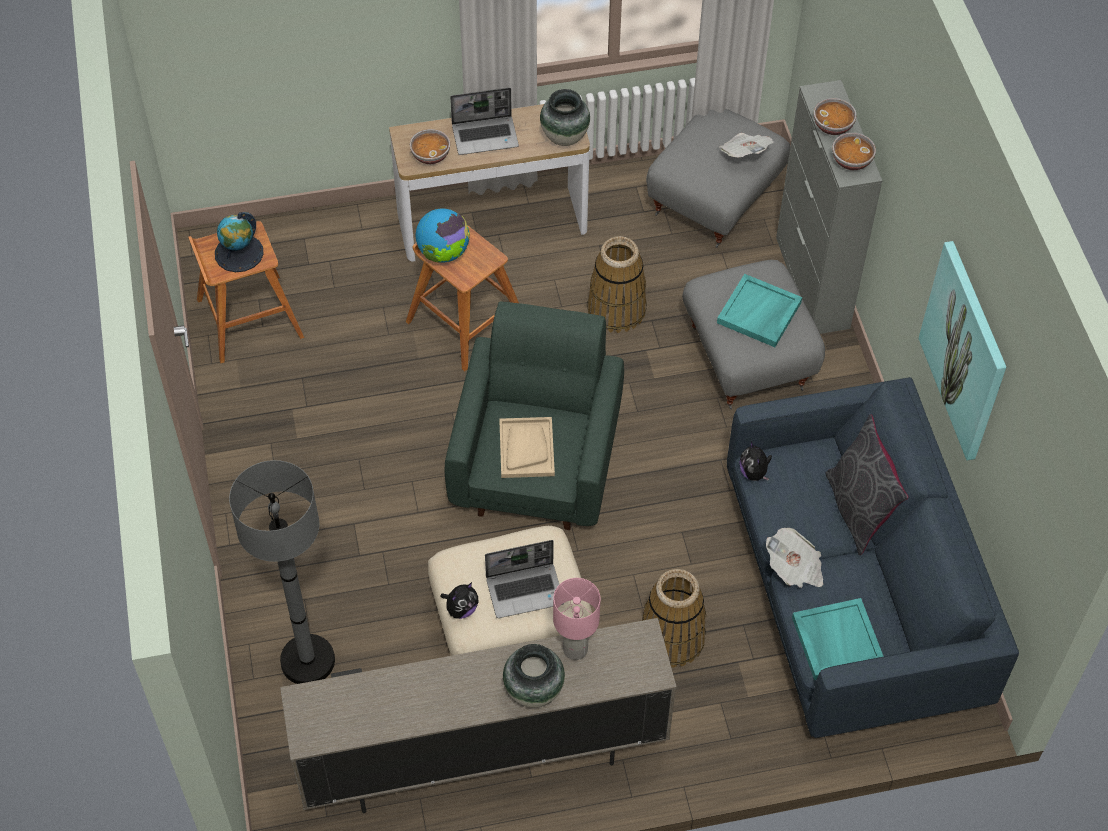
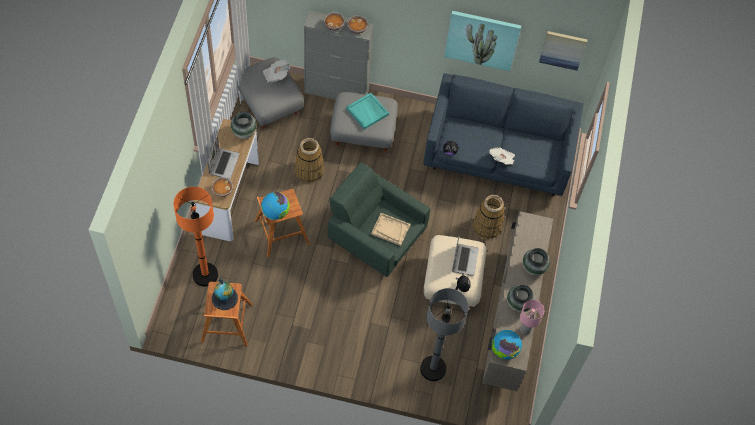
camera: 70 degrees left, 5 degrees up
pink table lamp [553,578,601,660] -> pink table lamp moved to [520,300,544,335]
turquoise tray [792,598,884,680] -> none
grey pillow [826,415,909,555] -> none
none -> orange floor lamp [173,187,218,286]
none -> globe [492,330,522,360]
none -> vase [507,285,535,313]
none -> picture [539,31,588,71]

